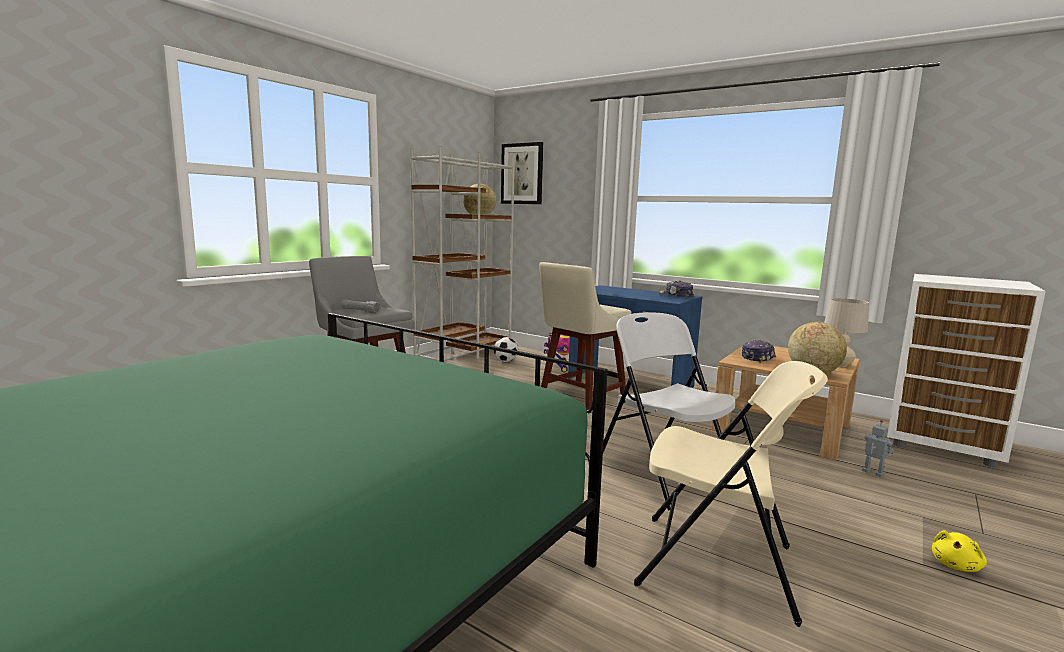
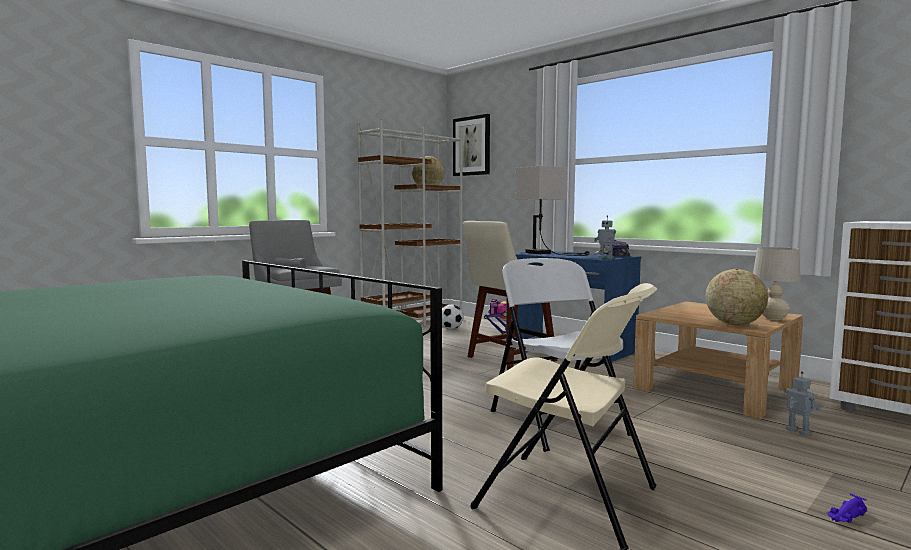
camera: 10 degrees right, 5 degrees down
cap [742,340,776,363] -> none
yellow plush toy [932,530,987,572] -> purple toy car [827,493,867,523]
none -> table lamp [516,166,590,256]
none -> toy robot [594,215,616,259]

